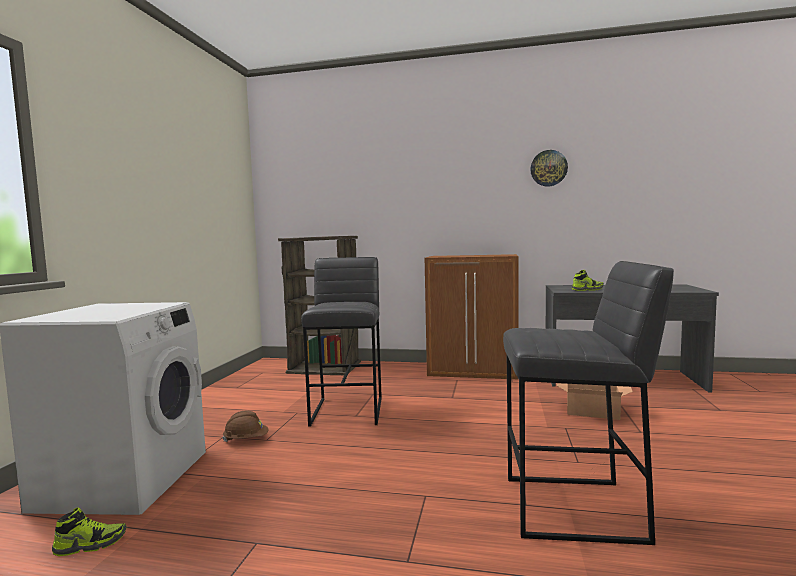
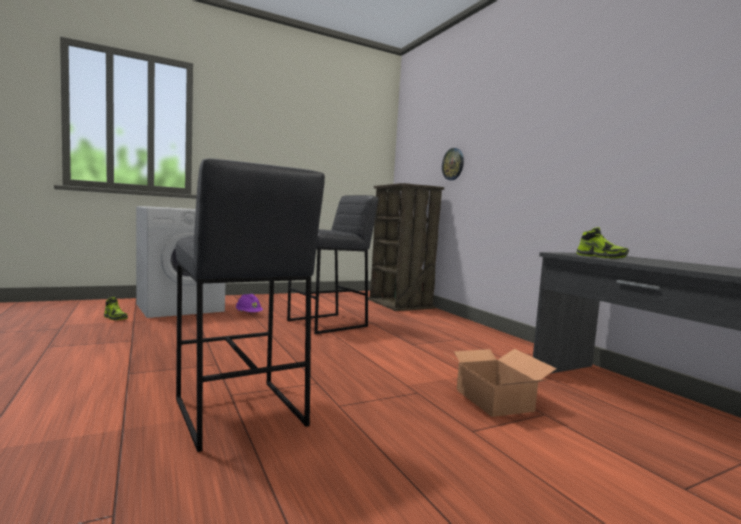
camera: 50 degrees right, 0 degrees up
brown hard hat [222,411,269,442] -> purple hard hat [236,294,263,312]
brown cabinet [425,254,519,379] -> none
wall clock [530,150,568,187] -> wall clock moved to [442,148,464,180]

